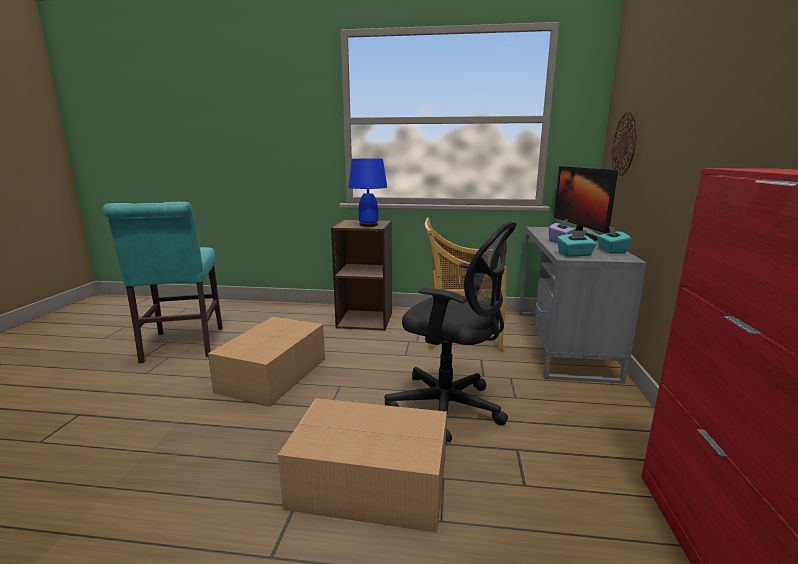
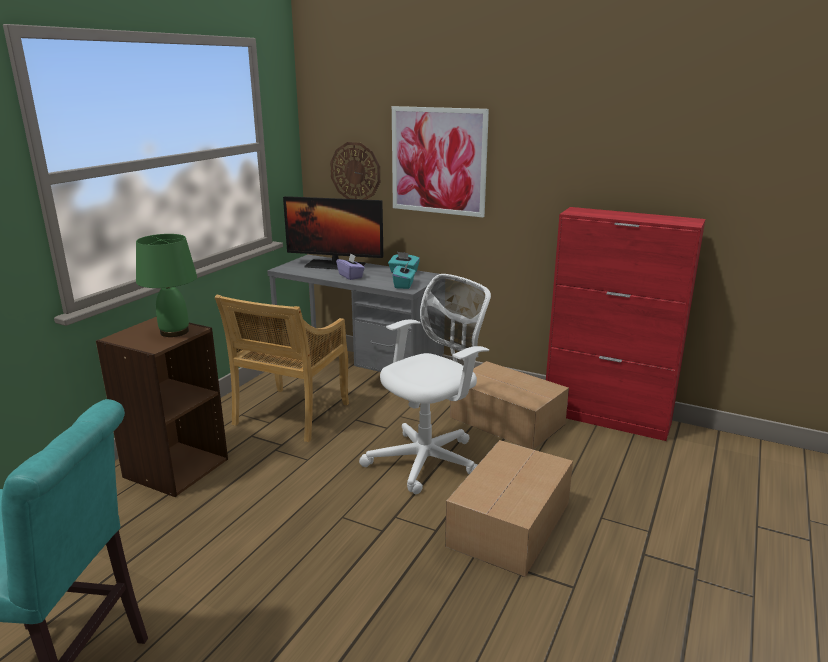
camera: 70 degrees left, 5 degrees up
cardboard box [208,317,325,407] -> cardboard box moved to [450,361,569,450]
blue table lamp [348,159,387,227] -> green table lamp [136,234,197,337]
black office chair [385,221,517,443] -> white office chair [359,274,491,494]
none -> picture [392,106,489,217]

